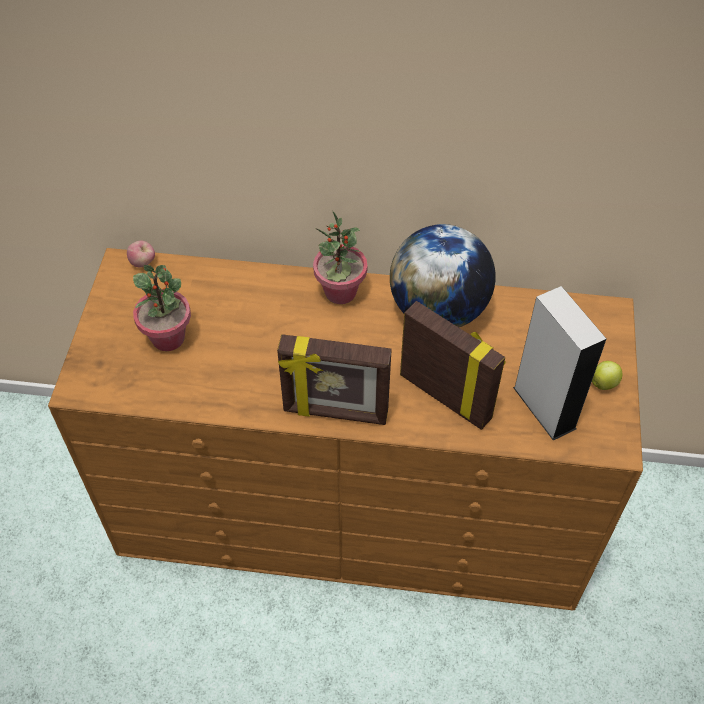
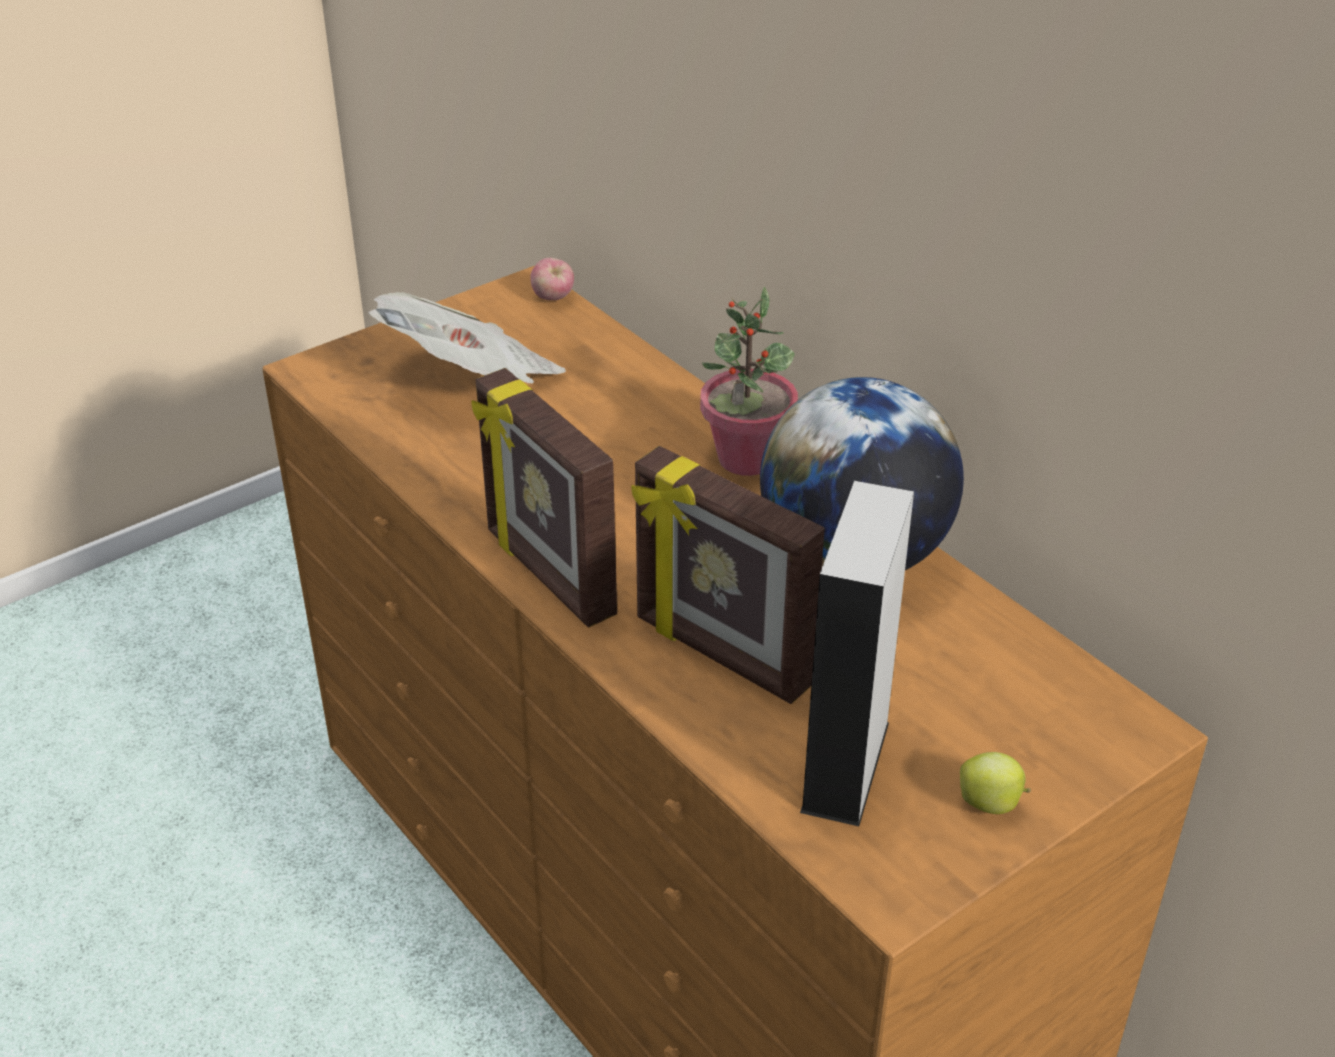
camera: 45 degrees right, 15 degrees down
potted plant [133,265,191,351] -> newspaper [368,292,566,384]
picture frame [400,301,506,430] -> picture frame turned 135 degrees clockwise [631,446,825,704]

